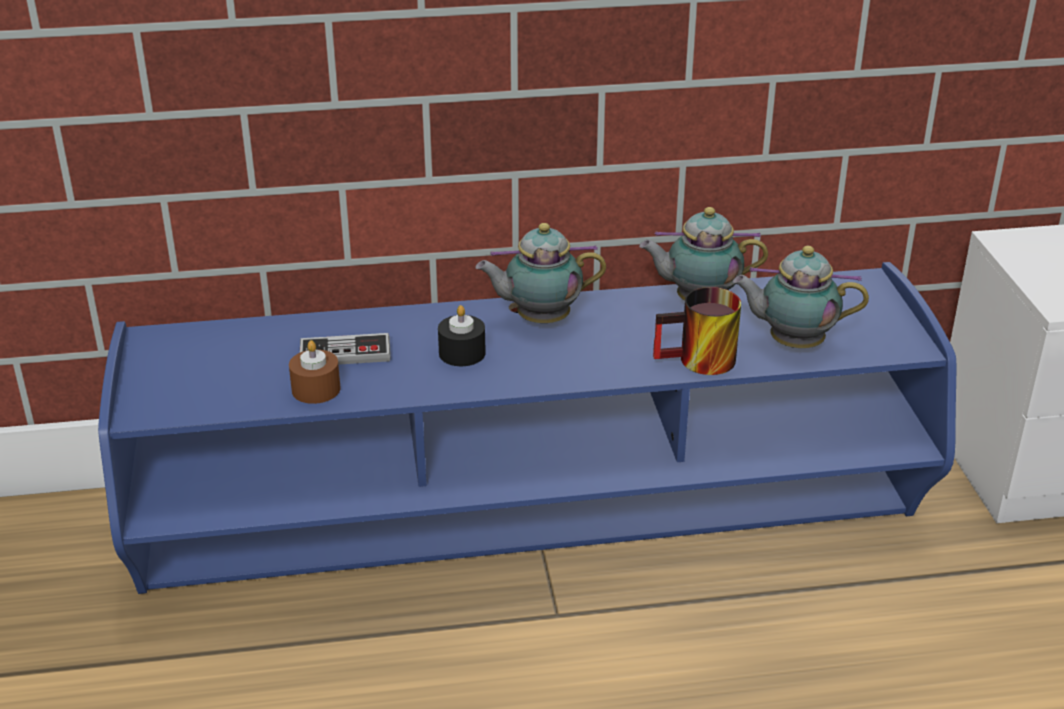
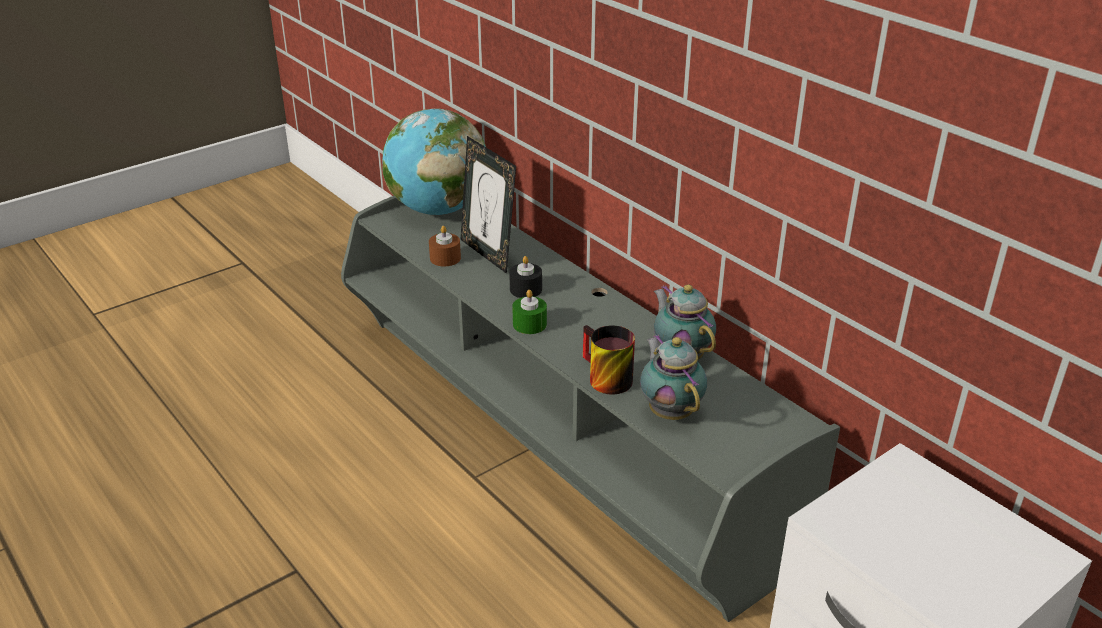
camera: 60 degrees right, 0 degrees up
blue tv stand [98,262,956,594] -> grey tv stand [341,196,840,622]
game controller [300,333,391,365] -> picture frame [460,136,516,274]
teapot [475,223,606,323] -> none
none -> globe [382,108,486,215]
none -> green candle [512,290,547,334]

